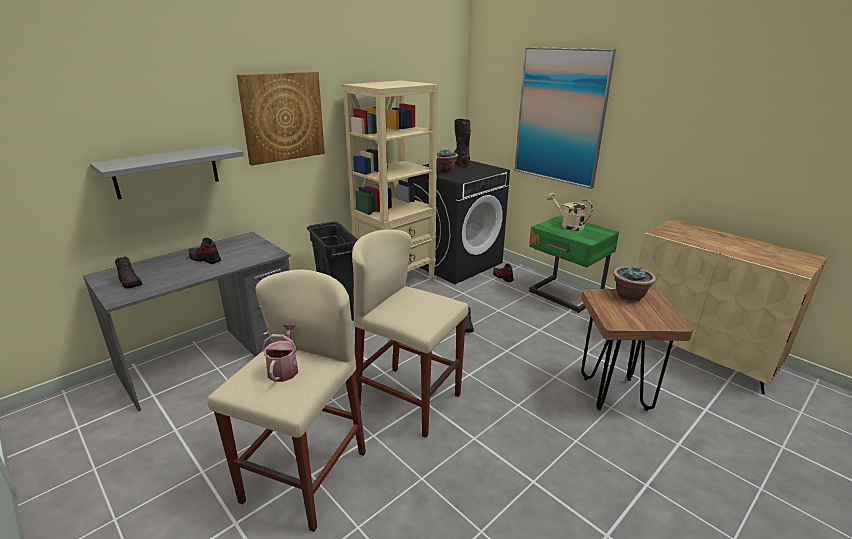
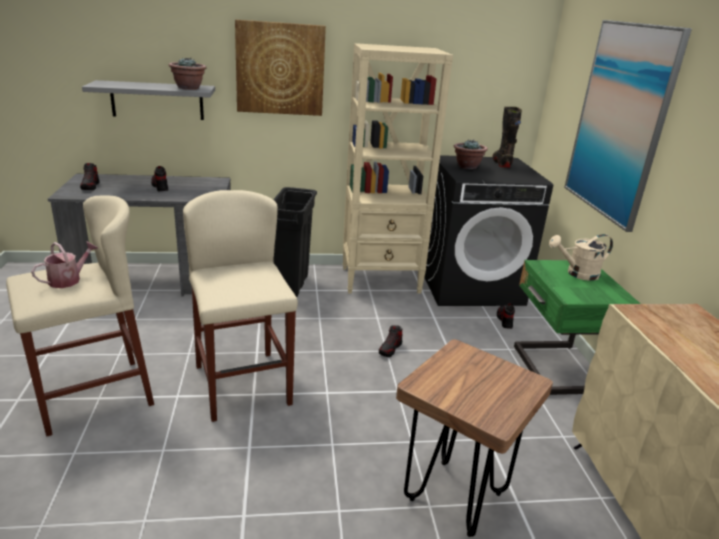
camera: 35 degrees right, 0 degrees up
beige watering can [547,193,593,231] -> beige watering can turned 90 degrees counterclockwise [549,234,613,281]
potted plant [613,265,656,301] -> potted plant moved to [168,58,207,90]

